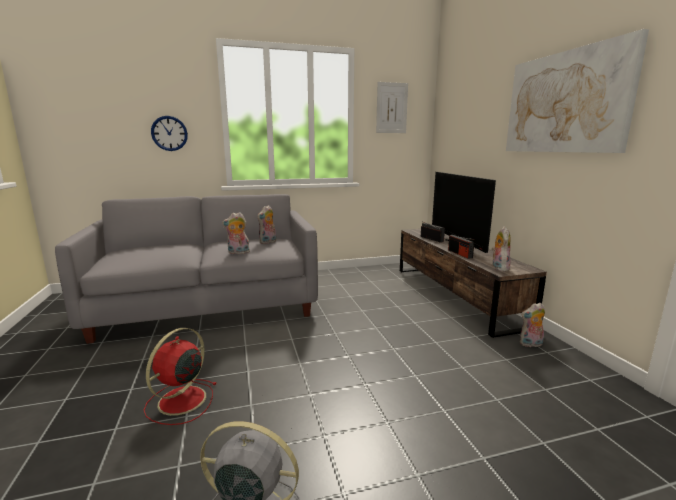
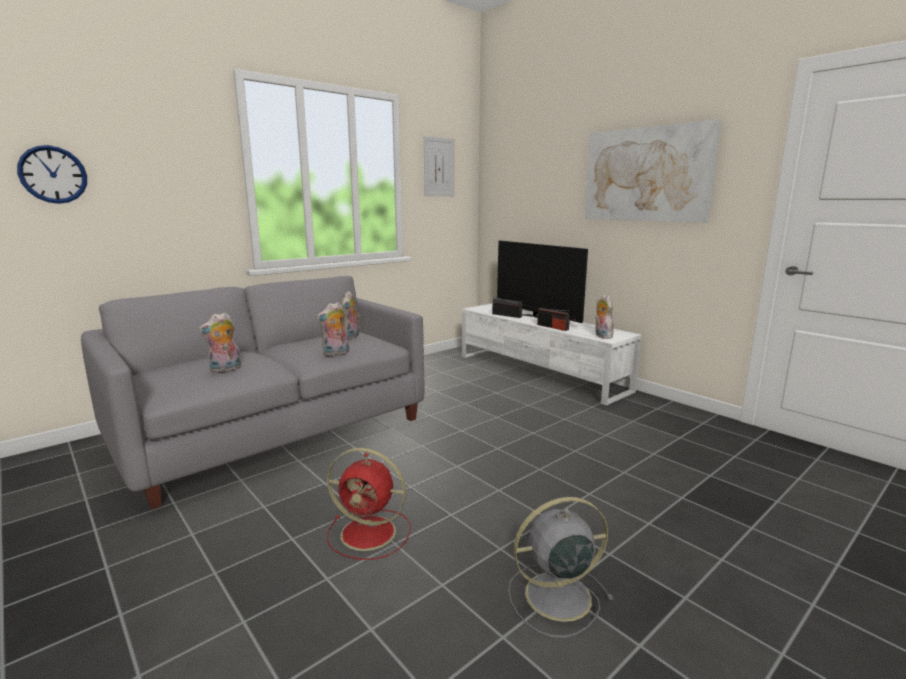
camera: 25 degrees left, 0 degrees up
red fan [144,328,217,425] -> red fan turned 75 degrees counterclockwise [327,448,411,560]
wall clock [151,116,188,151] -> wall clock moved to [17,145,87,204]
brown tv stand [400,229,547,338] -> white tv stand [462,303,642,406]
plush toy [520,303,545,347] -> plush toy moved to [198,312,241,373]

